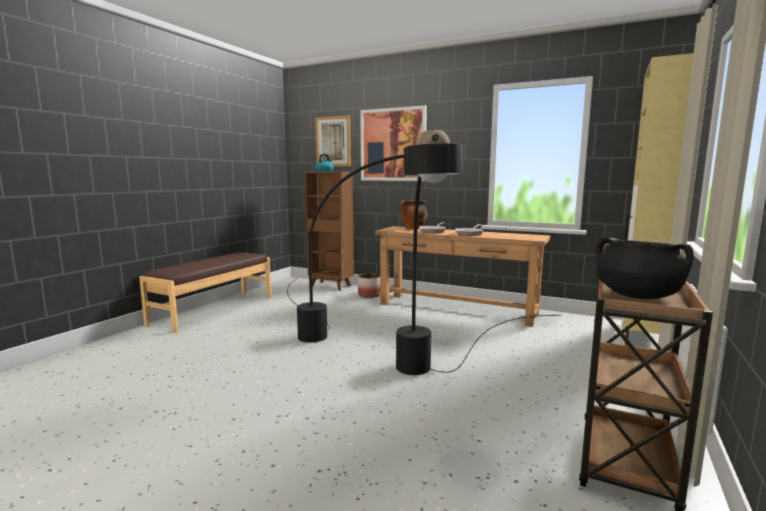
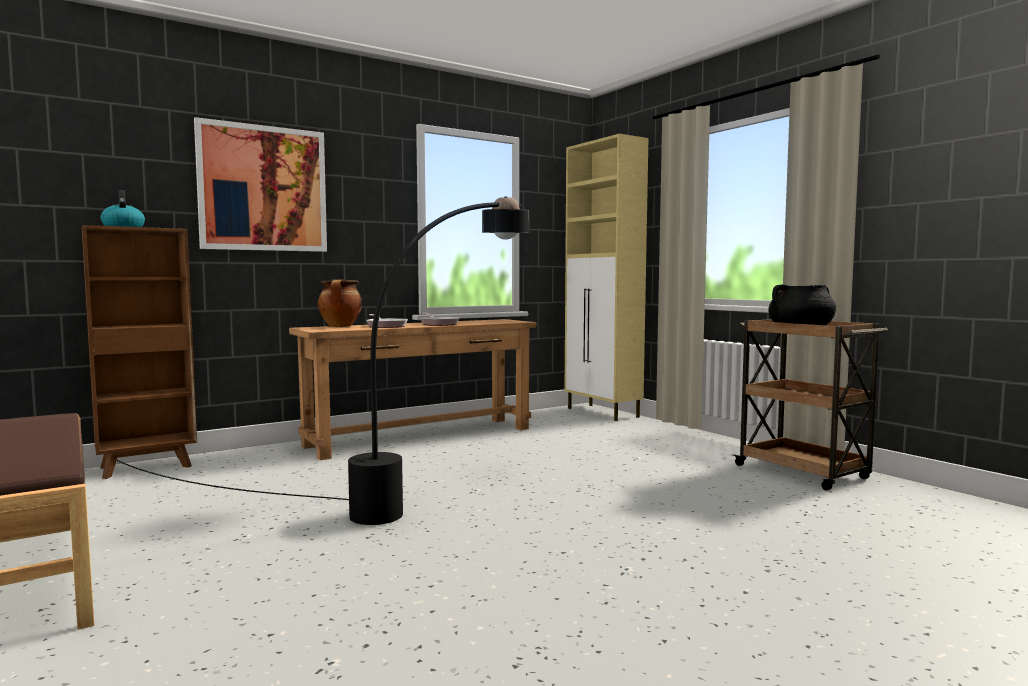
camera: 60 degrees left, 5 degrees down
picture [315,115,351,166] -> none
planter [358,273,381,298] -> none
black floor lamp [396,129,561,375] -> none

